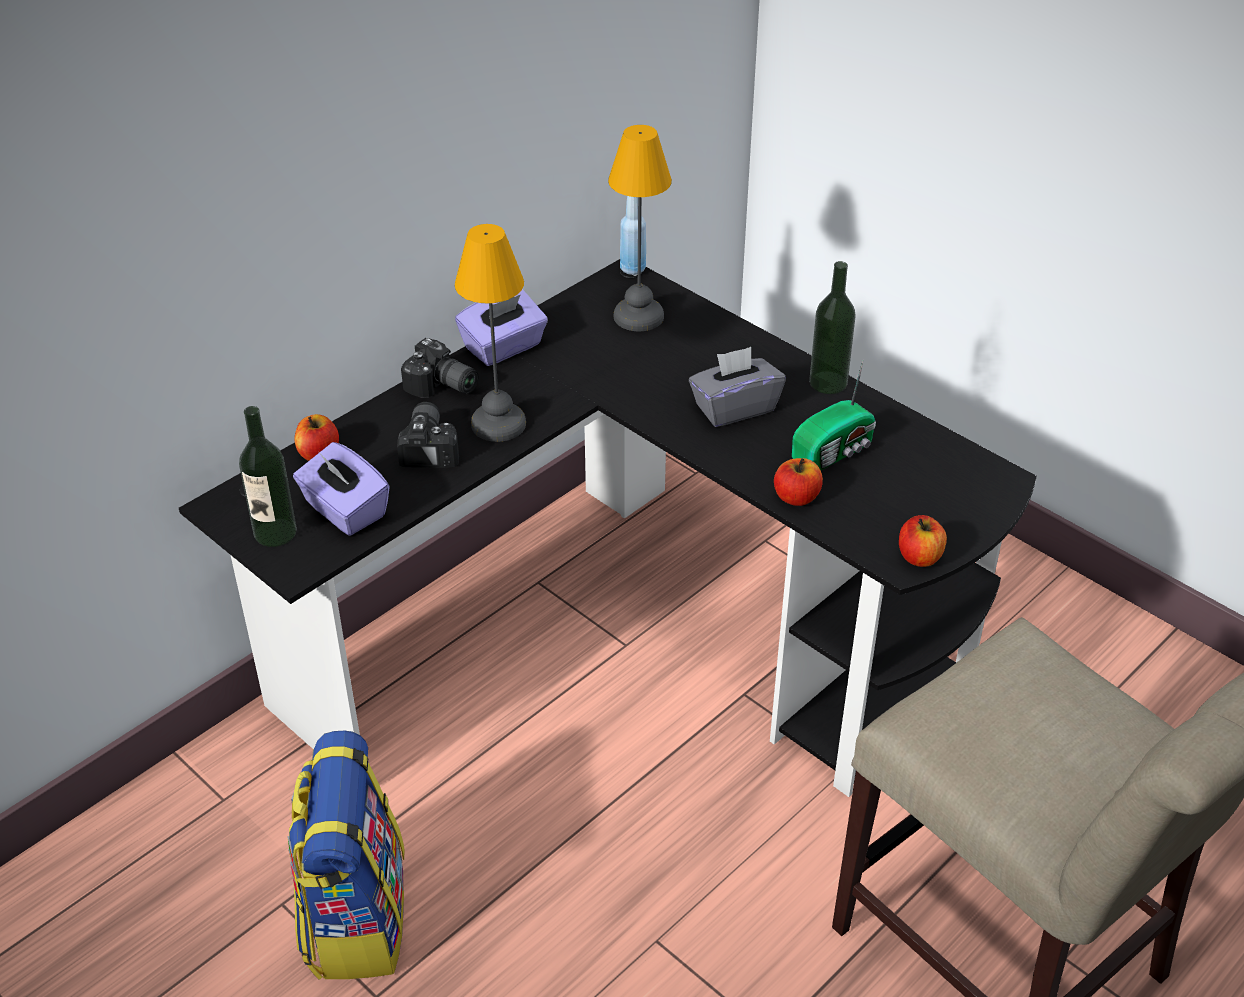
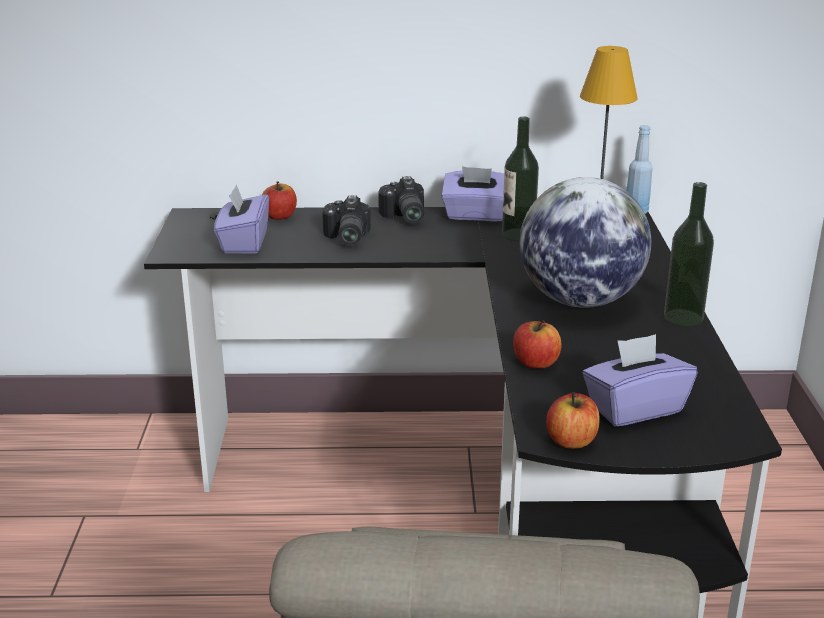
camera: 45 degrees right, 15 degrees down
bottle [239,406,297,547] -> bottle moved to [502,116,539,241]
backpack [287,731,405,980] -> none
camera [397,402,459,468] -> camera turned 135 degrees clockwise [322,196,371,246]
table lamp [455,224,526,442] -> none
grey tissue box [689,347,786,427] -> globe [520,177,651,308]
radio [792,359,876,470] -> none
none -> purple tissue box [583,334,697,426]

